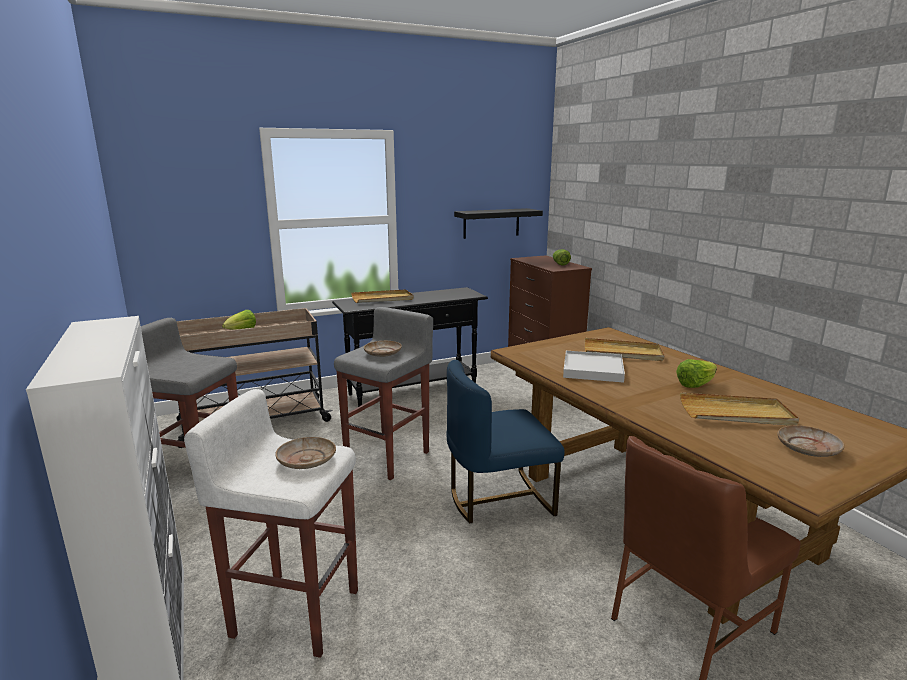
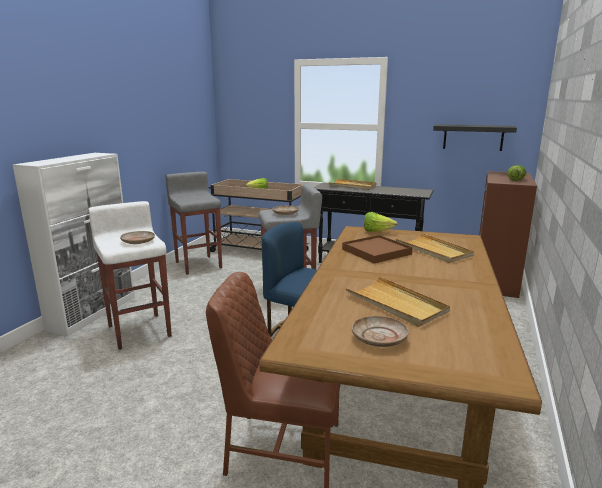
camera: 45 degrees right, 0 degrees up
white tray [563,351,625,383] -> brown tray [342,235,413,264]
lettuce [676,359,717,388] -> lettuce moved to [364,212,398,232]

